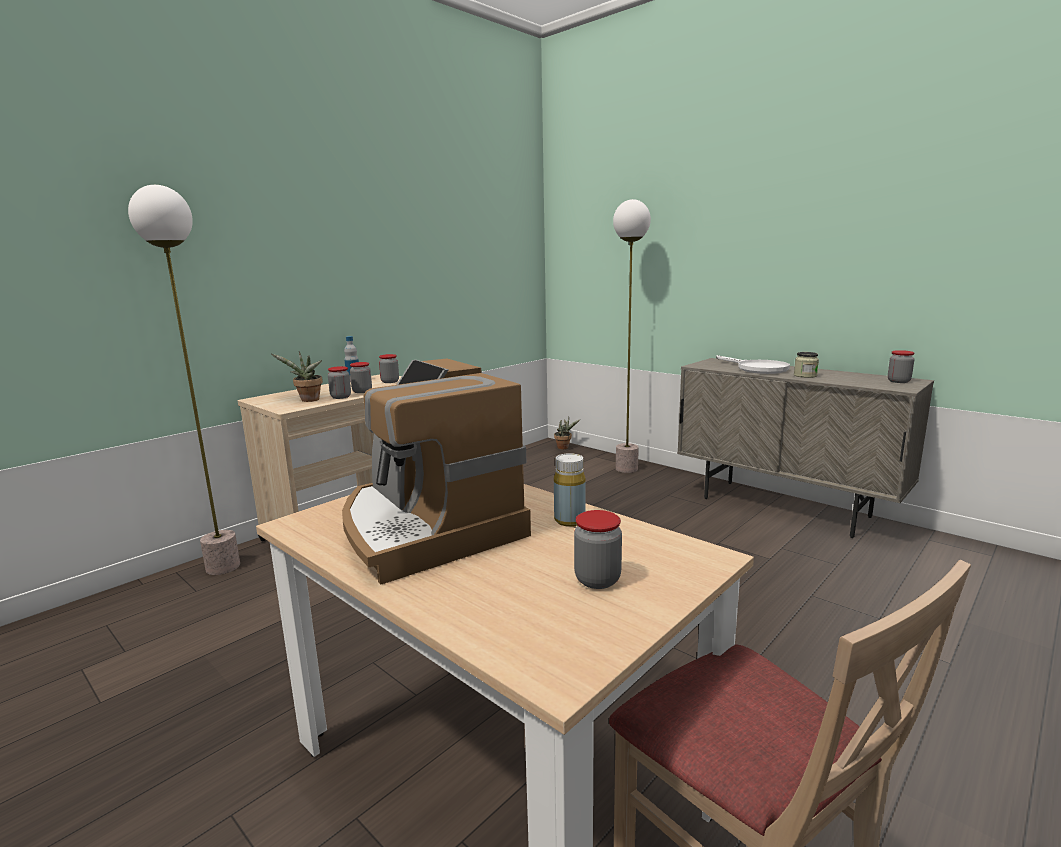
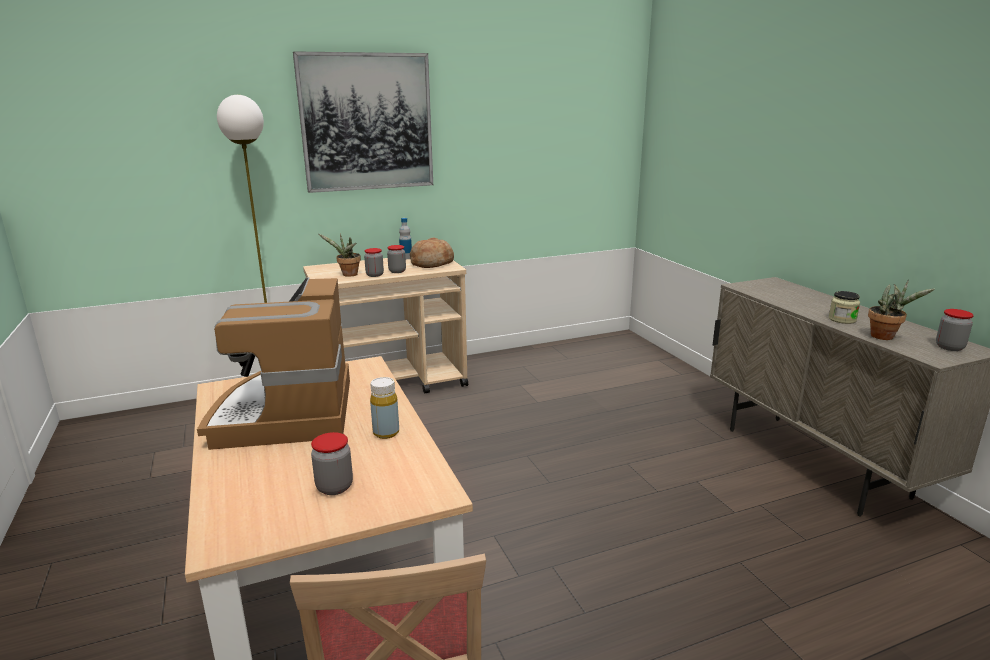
camera: 25 degrees right, 5 degrees up
jar [379,354,399,383] -> bread [410,237,454,268]
potted plant [554,417,580,449] -> potted plant moved to [868,280,935,340]
floor lamp [613,199,651,473] -> none
white frying pan [716,355,790,374] -> none
none -> picture [293,51,433,193]

